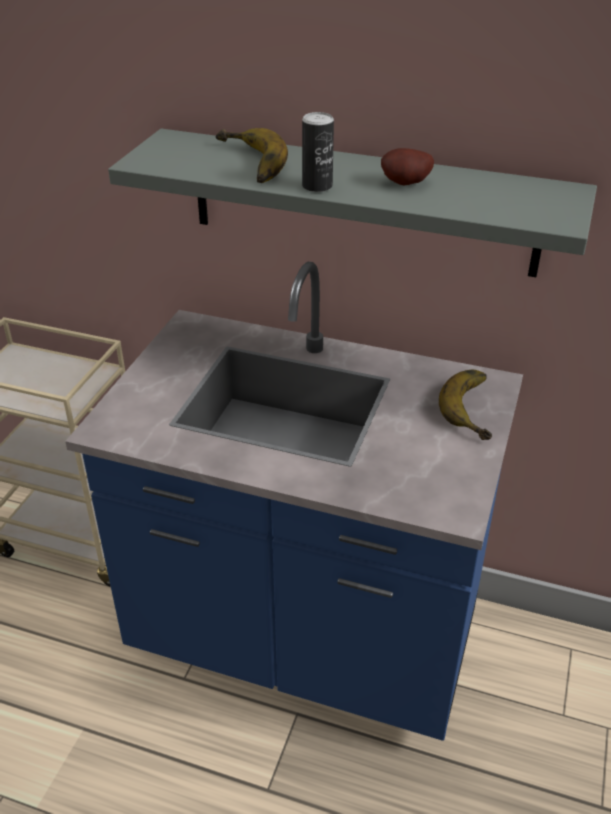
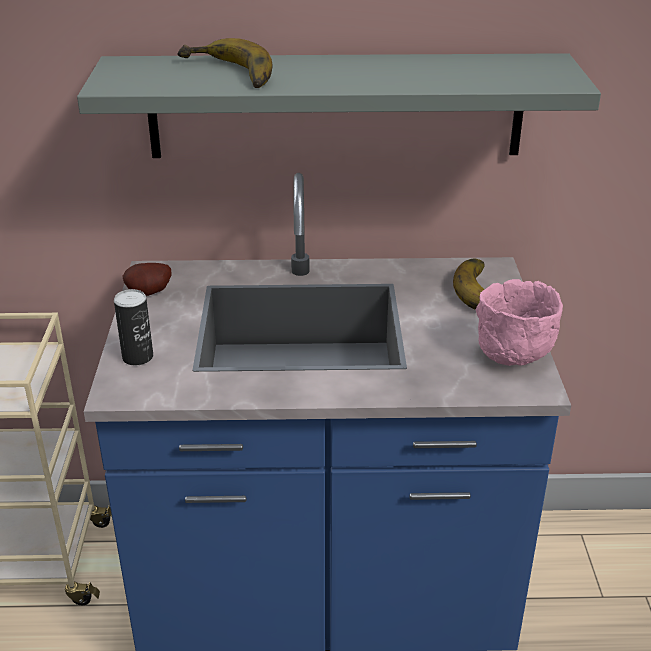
camera: 20 degrees left, 5 degrees down
can [302,112,334,192] -> can moved to [114,289,153,365]
potato [381,148,434,185] -> potato moved to [123,263,172,296]
none -> pink bowl [475,279,563,366]

